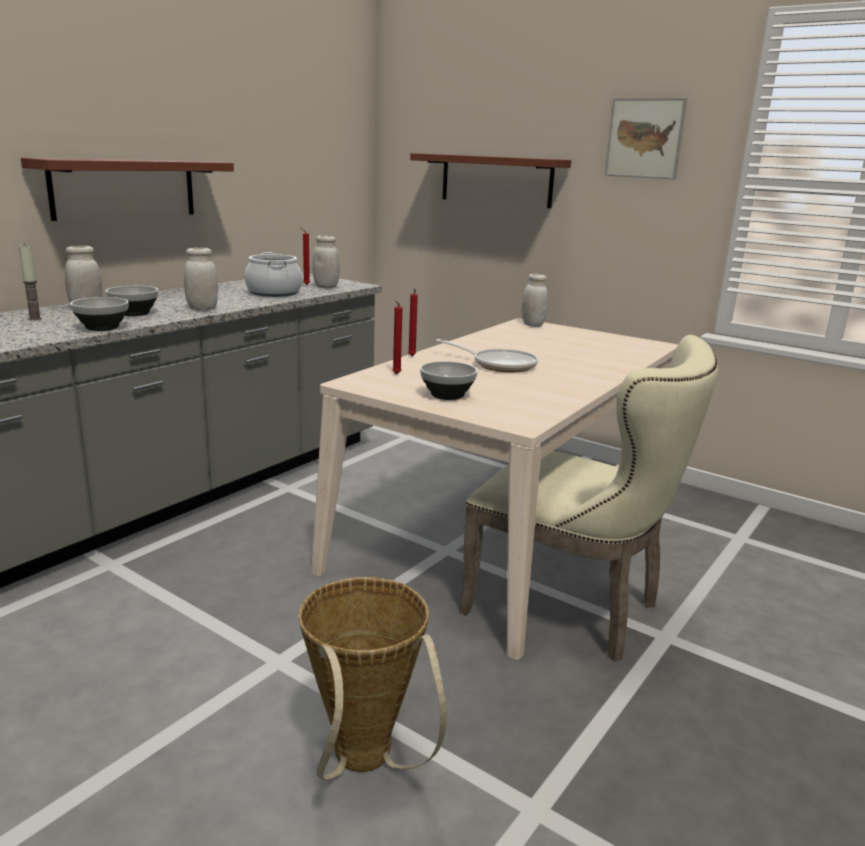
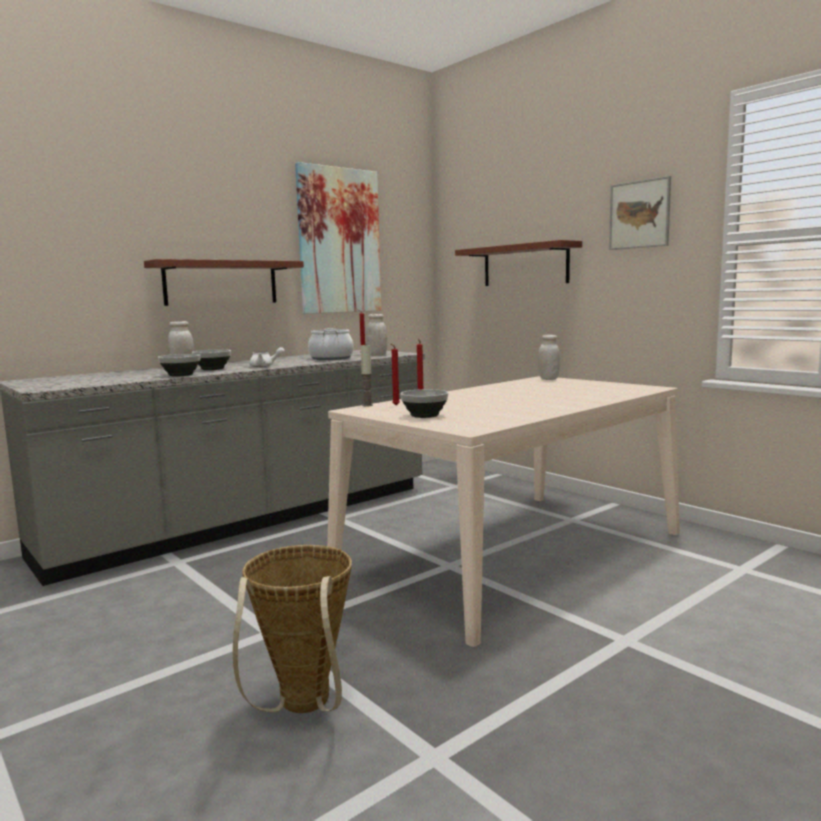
camera: 15 degrees right, 10 degrees down
candle [18,244,42,320] -> candle moved to [361,343,373,406]
white jar [184,248,218,310] -> white teapot [250,347,285,367]
frying pan [436,339,538,372] -> none
beige chair [459,335,718,661] -> none
none -> picture [295,162,382,314]

